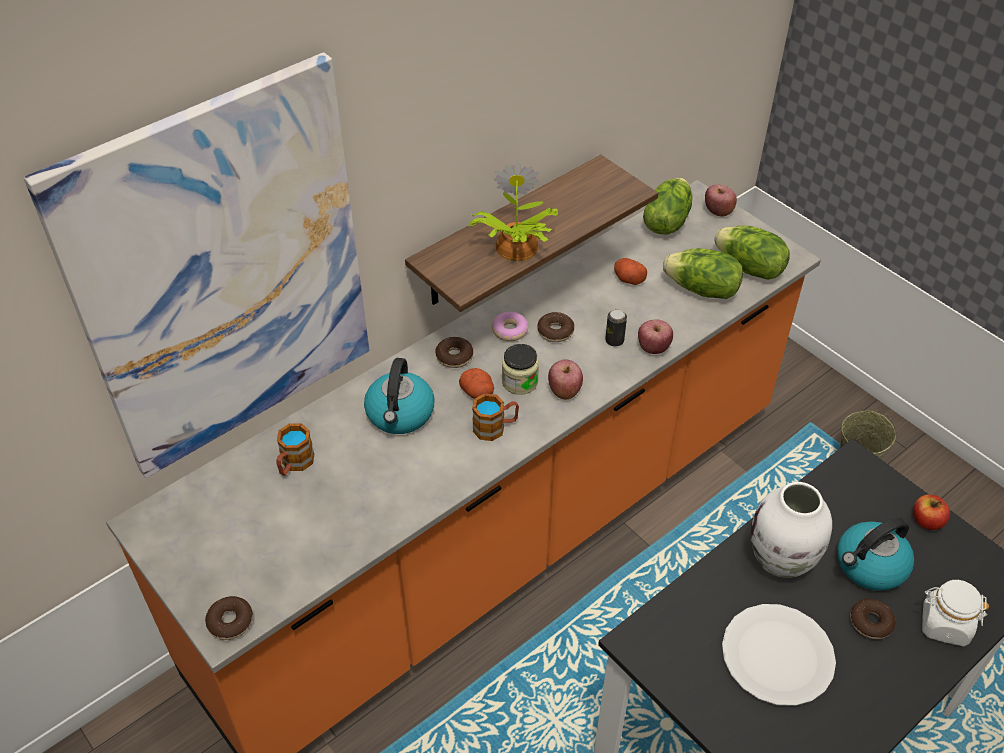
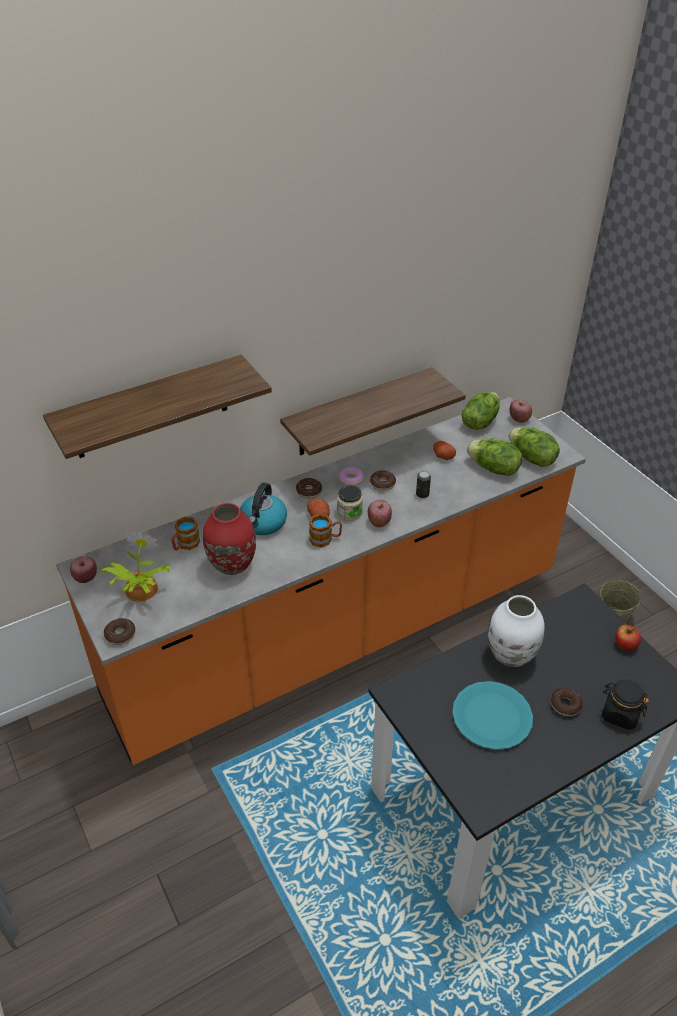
camera: 10 degrees right, 5 degrees down
picture [24,53,369,478] -> shelf [43,355,272,459]
potted plant [469,163,558,261] -> potted plant moved to [100,531,170,602]
apple [638,320,673,354] -> apple moved to [70,556,97,583]
white plate [722,604,836,706] -> turquoise plate [452,681,533,750]
kettle [837,517,914,591] -> none
white jar [922,580,989,646] -> black jar [602,680,649,730]
none -> red vase [203,503,256,575]

